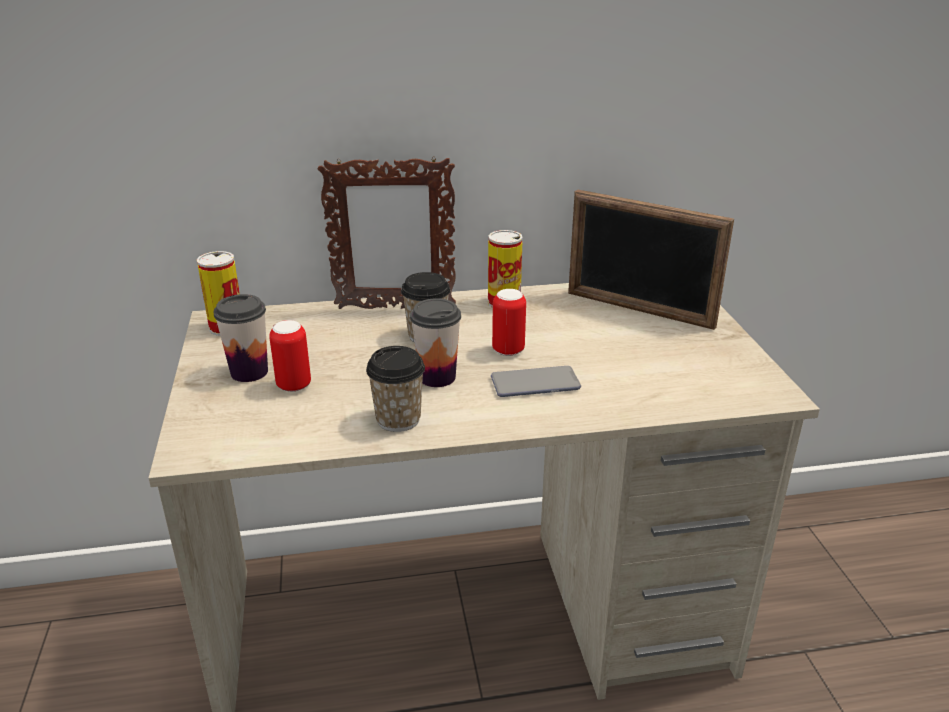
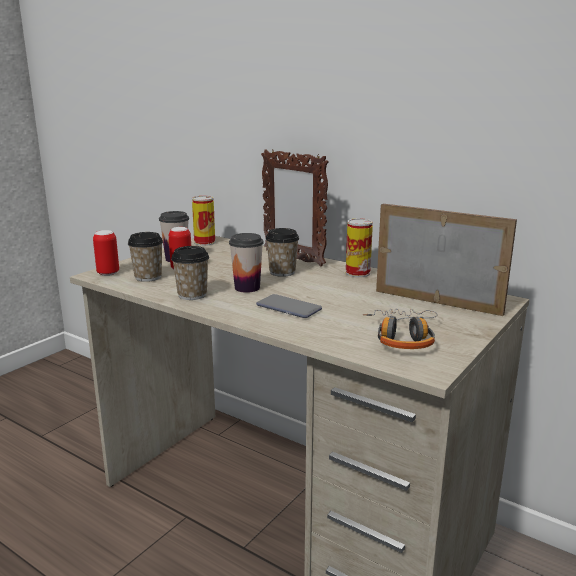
camera: 45 degrees right, 10 degrees down
can [492,289,526,356] -> can moved to [93,230,119,276]
picture frame [568,189,734,330] -> picture frame turned 135 degrees clockwise [376,204,517,316]
none -> cup [128,232,163,282]
none -> headphones [363,309,438,349]

